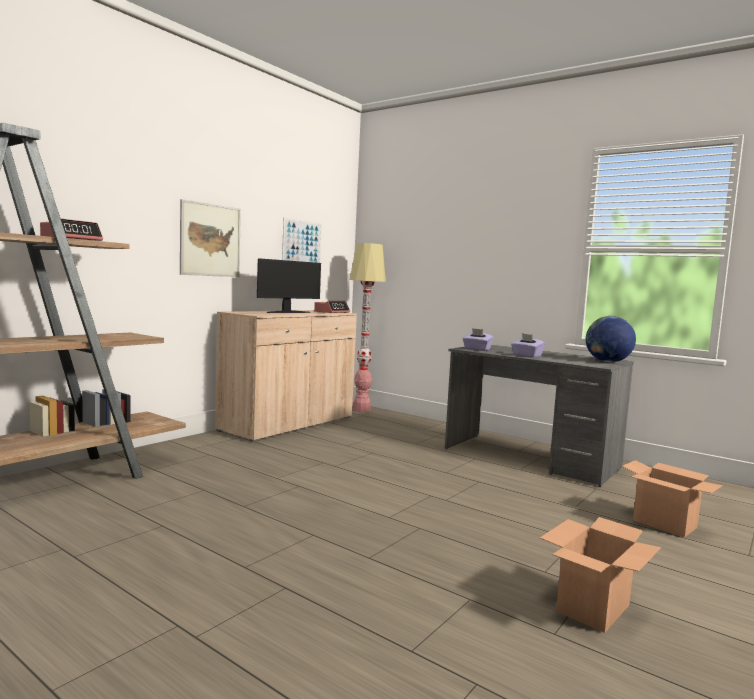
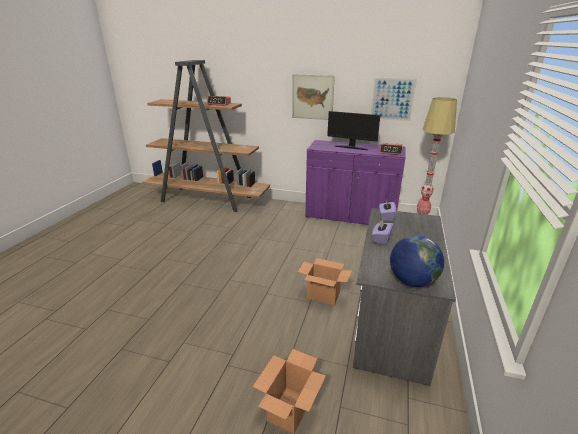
camera: 70 degrees right, 20 degrees up
beige cabinet [215,310,357,442] -> purple cabinet [305,140,406,225]
cardboard box [540,517,661,633] -> cardboard box moved to [298,258,352,305]

